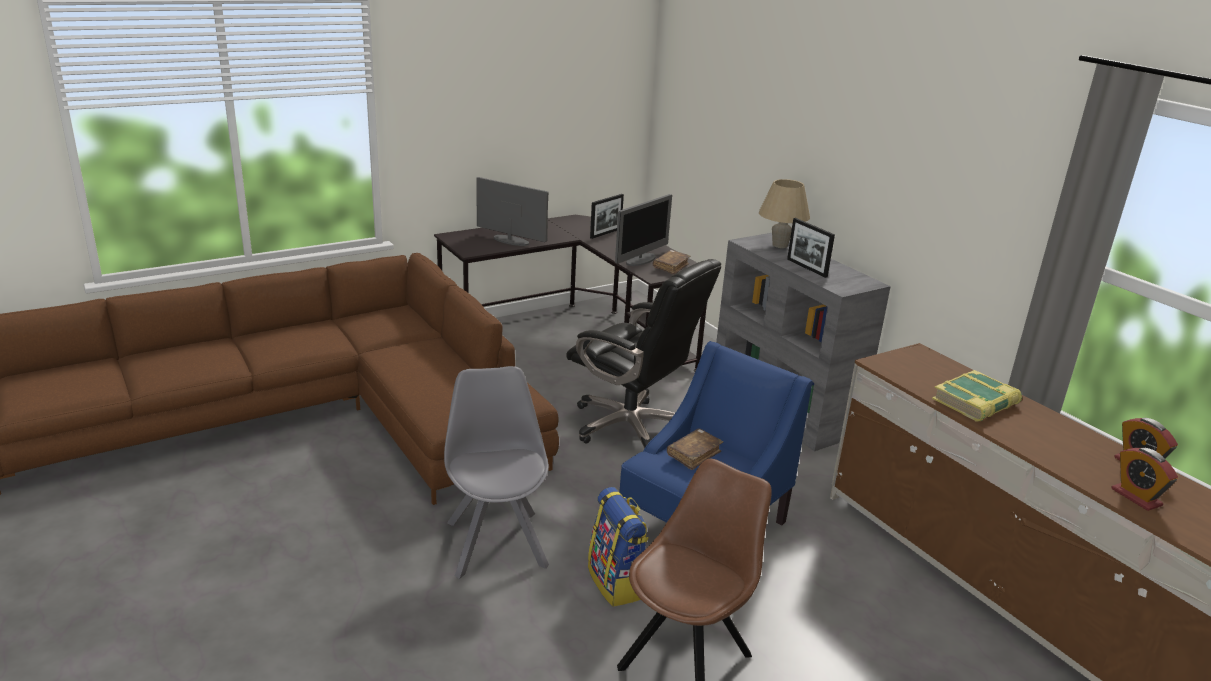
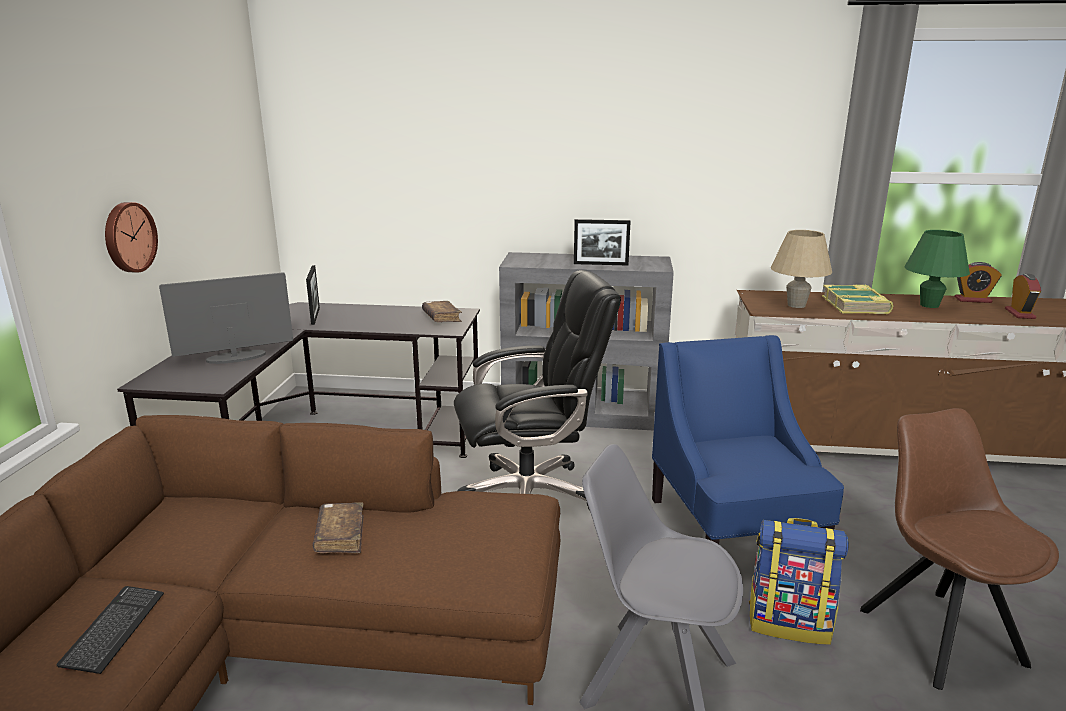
camera: 50 degrees left, 5 degrees down
monitor [615,194,672,266] -> none
brown book [667,429,723,470] -> brown book moved to [312,502,364,553]
beige table lamp [759,179,810,248] -> beige table lamp moved to [771,230,832,308]
alarm clock [1111,447,1178,511] -> alarm clock turned 90 degrees counterclockwise [1005,274,1041,319]
none -> keyboard [57,586,164,674]
none -> wall clock [105,202,158,273]
none -> green table lamp [904,230,970,308]

